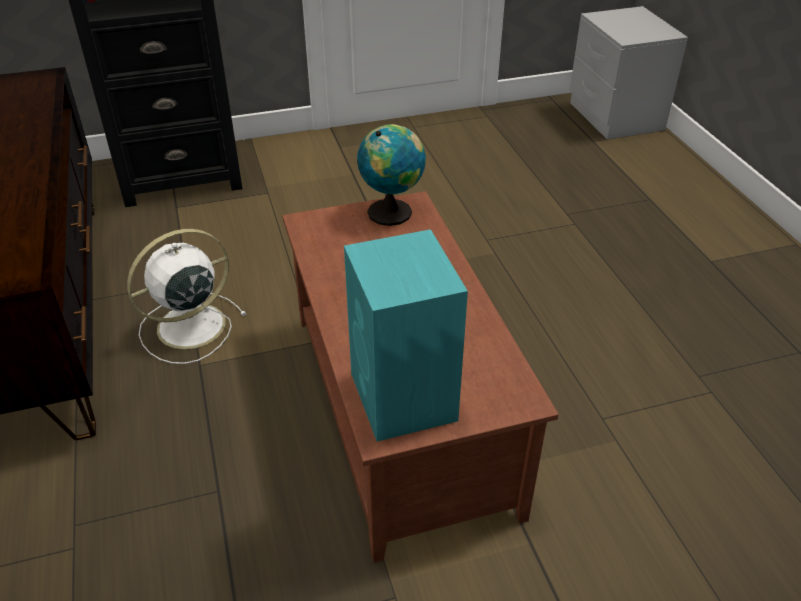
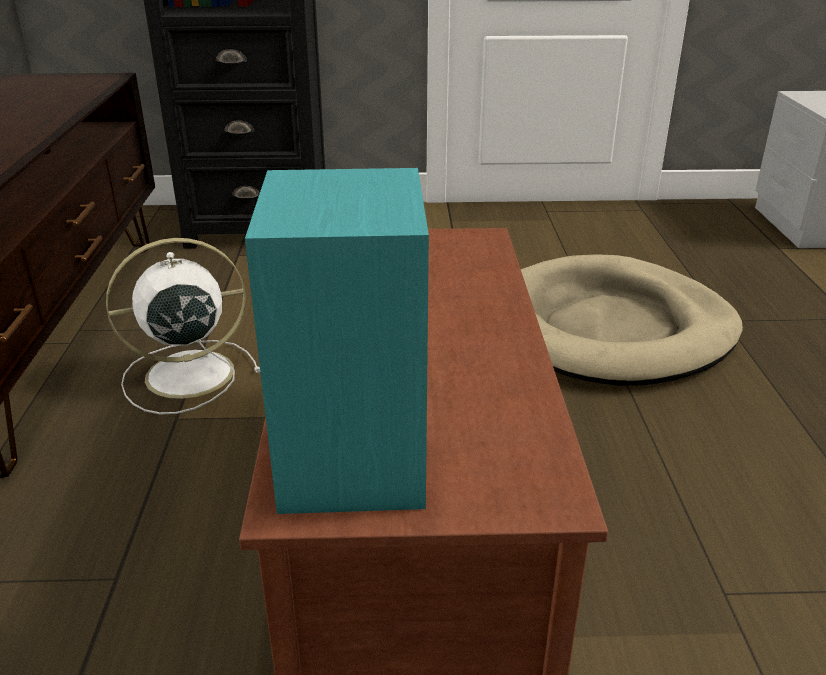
camera: 15 degrees right, 10 degrees down
globe [357,124,426,226] -> none
none -> beige dog bed [521,254,743,386]

